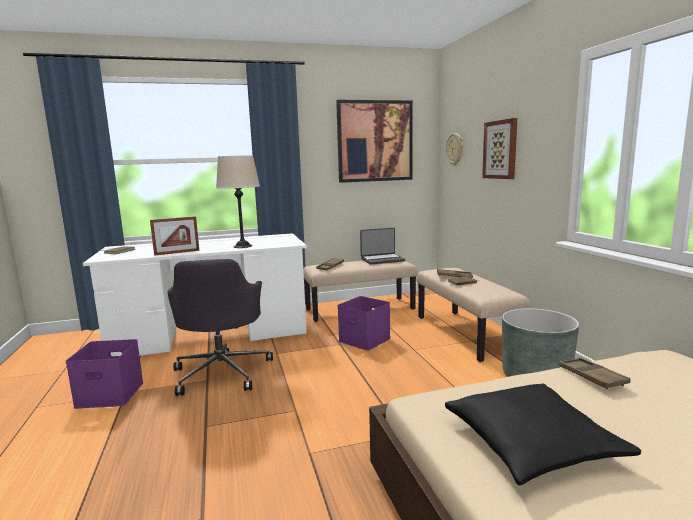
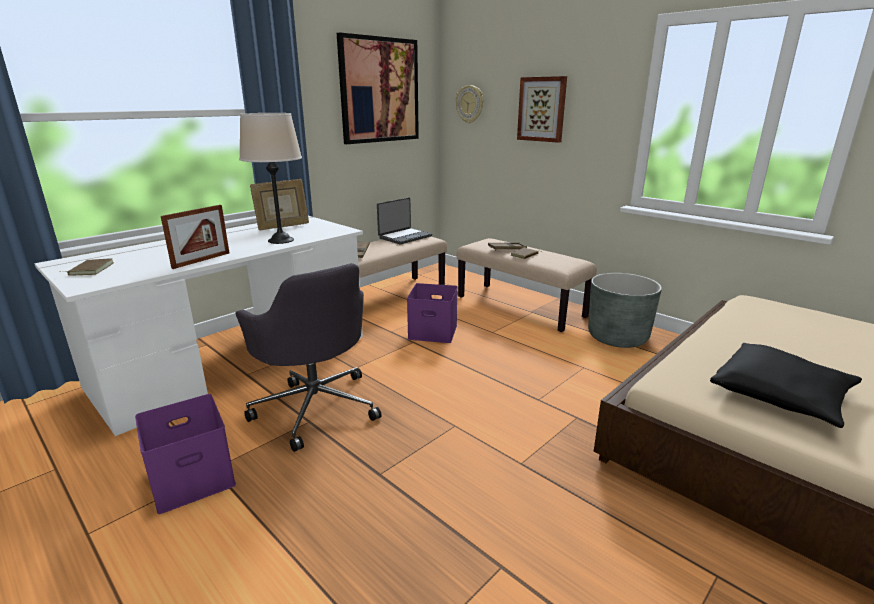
camera: 30 degrees left, 10 degrees up
brown tray [558,357,631,389] -> none
none -> picture frame [250,179,309,230]

